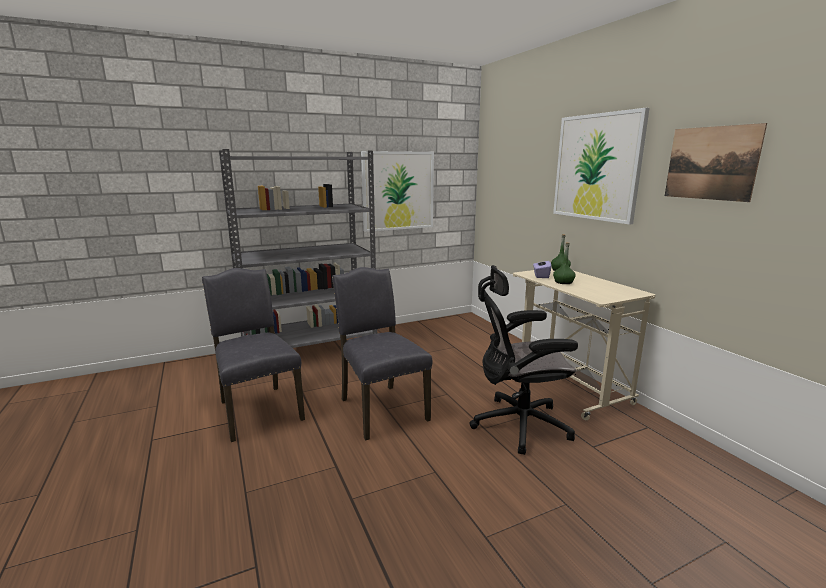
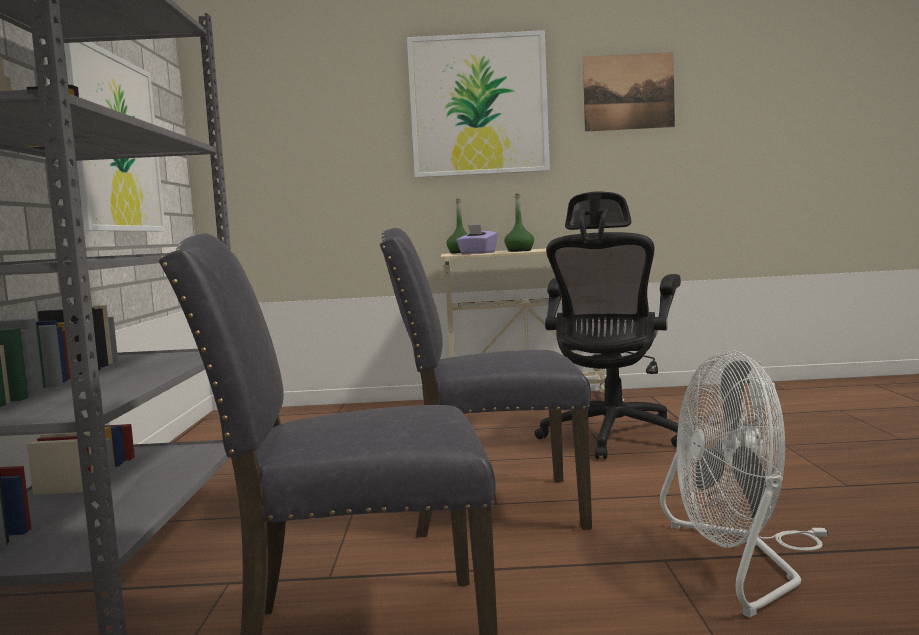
camera: 65 degrees left, 10 degrees down
none -> white fan [660,350,831,618]

